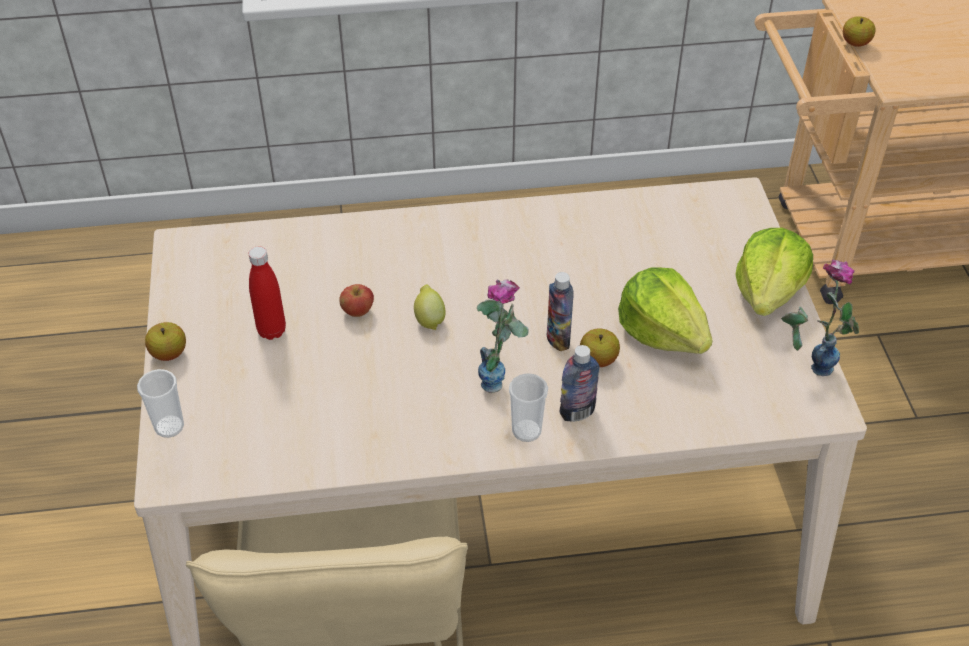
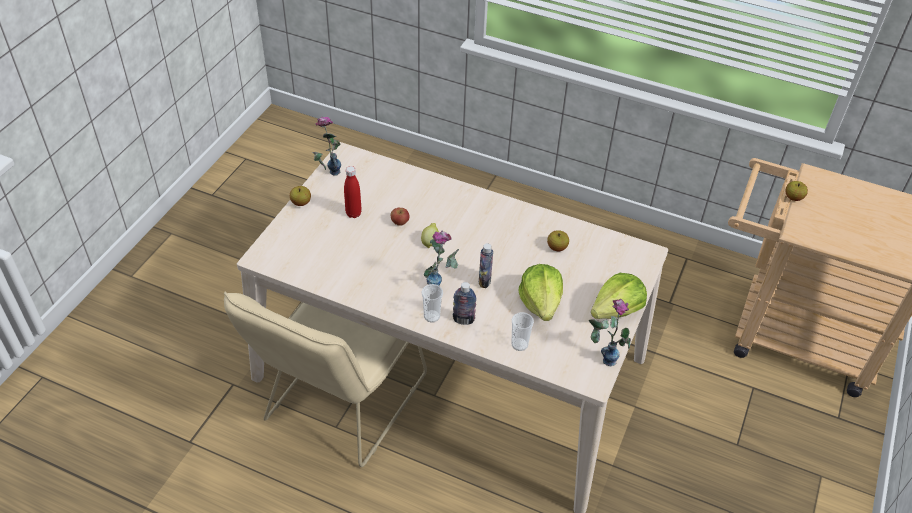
camera: 30 degrees right, 0 degrees up
cup [137,369,184,438] -> cup moved to [511,312,534,351]
apple [580,328,620,367] -> apple moved to [547,230,569,251]
none -> vase [312,117,341,176]

